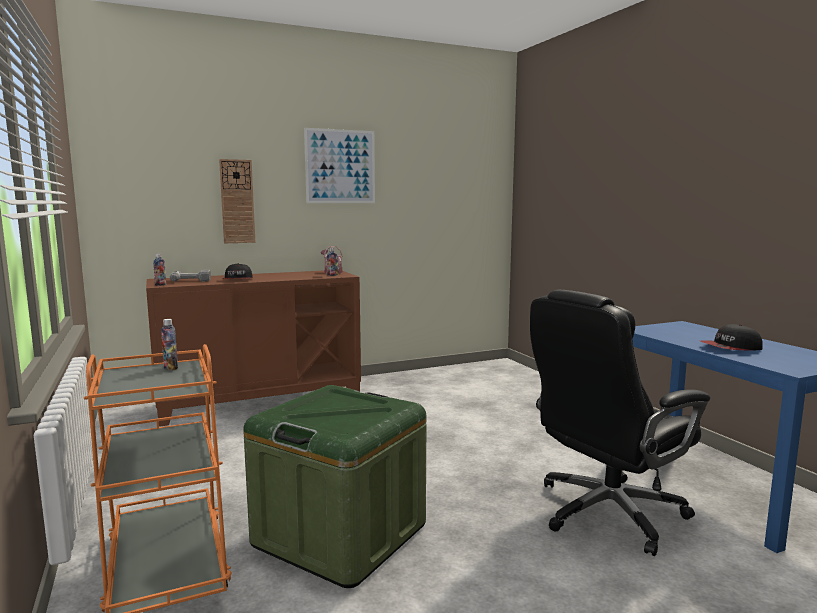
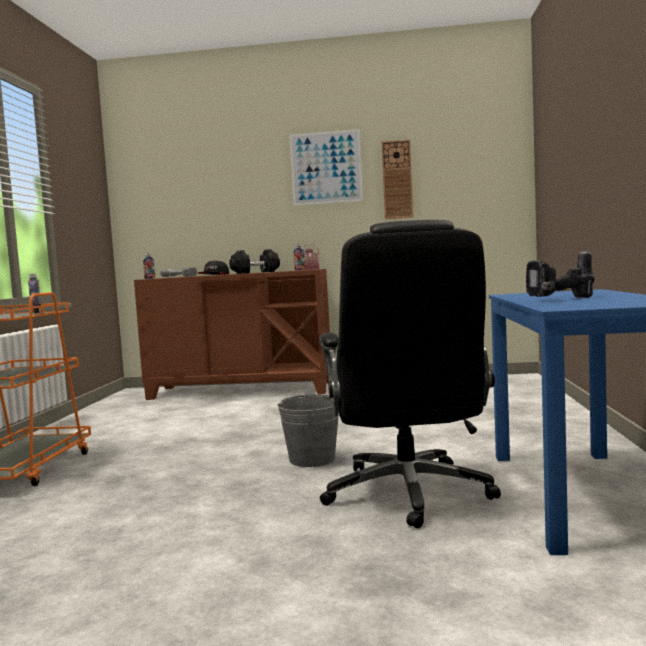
camera: 30 degrees right, 5 degrees down
wall clock [219,159,256,243] -> wall clock moved to [381,139,414,219]
green storage box [243,385,427,588] -> none
black office chair [530,290,710,556] -> black office chair turned 90 degrees counterclockwise [319,220,501,528]
cap [700,324,763,350] -> power drill [526,249,594,298]
none -> black dumbbell [229,249,280,274]
none -> grey bucket [278,394,339,467]

